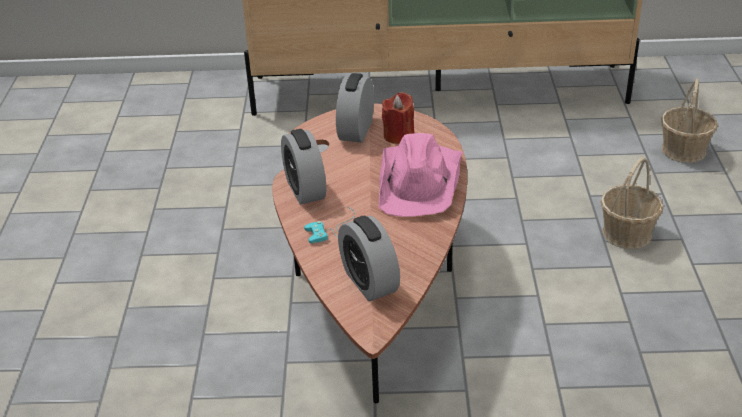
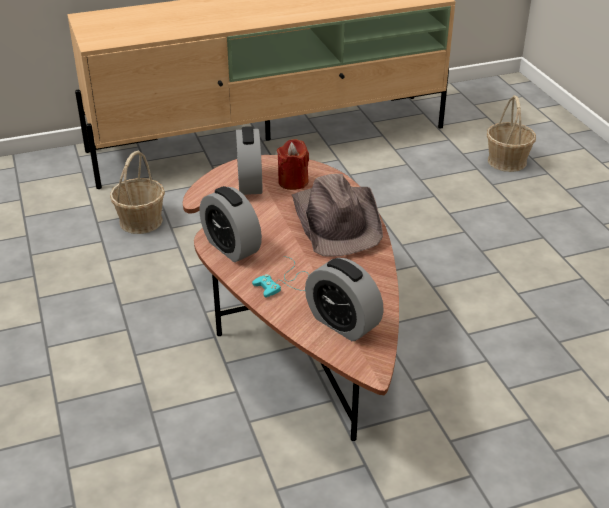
camera: 20 degrees left, 0 degrees up
pink hat [379,133,463,217] -> brown hat [292,174,383,257]
basket [600,157,664,249] -> basket moved to [110,150,165,234]

